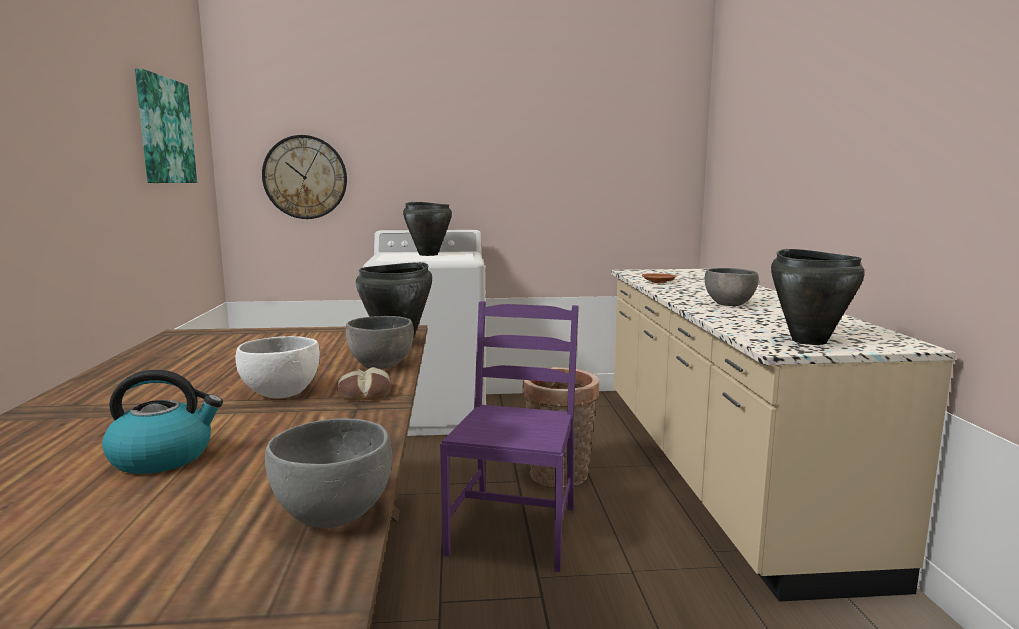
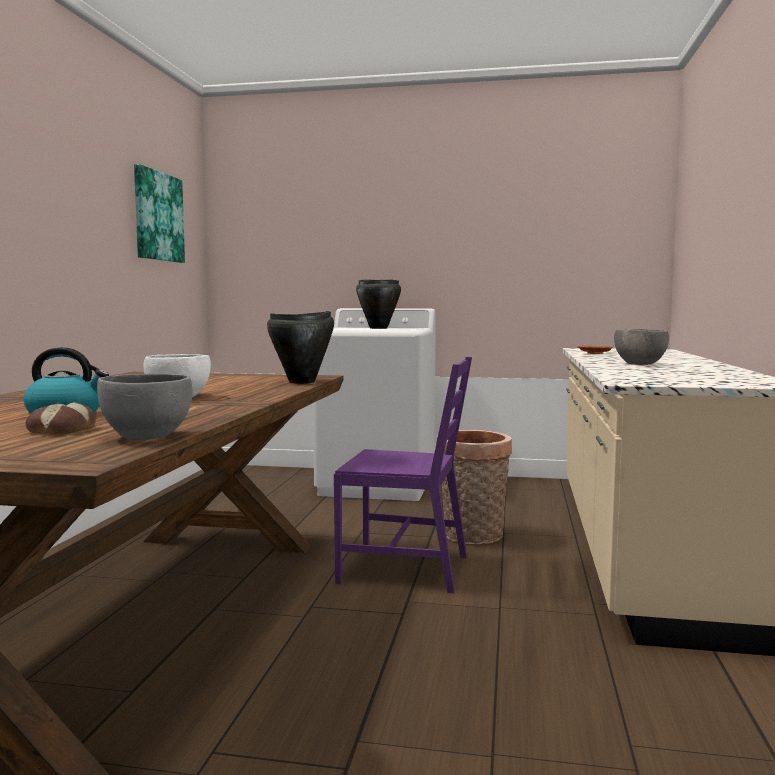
camera: 15 degrees right, 5 degrees down
wall clock [262,135,347,219] -> none
bread [336,367,391,401] -> bread moved to [25,402,96,434]
grey bowl [346,316,414,369] -> none
purple chair [440,301,579,572] -> purple chair turned 75 degrees clockwise [334,357,472,593]
black cooking pot [771,249,865,345] -> none

